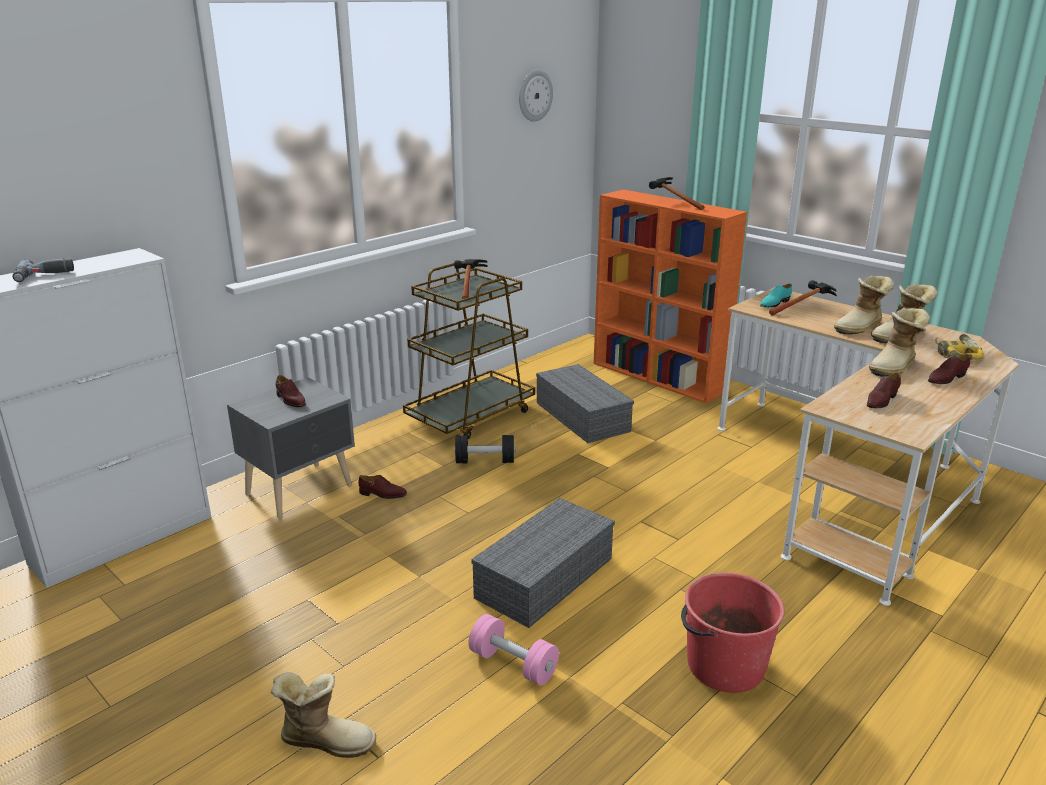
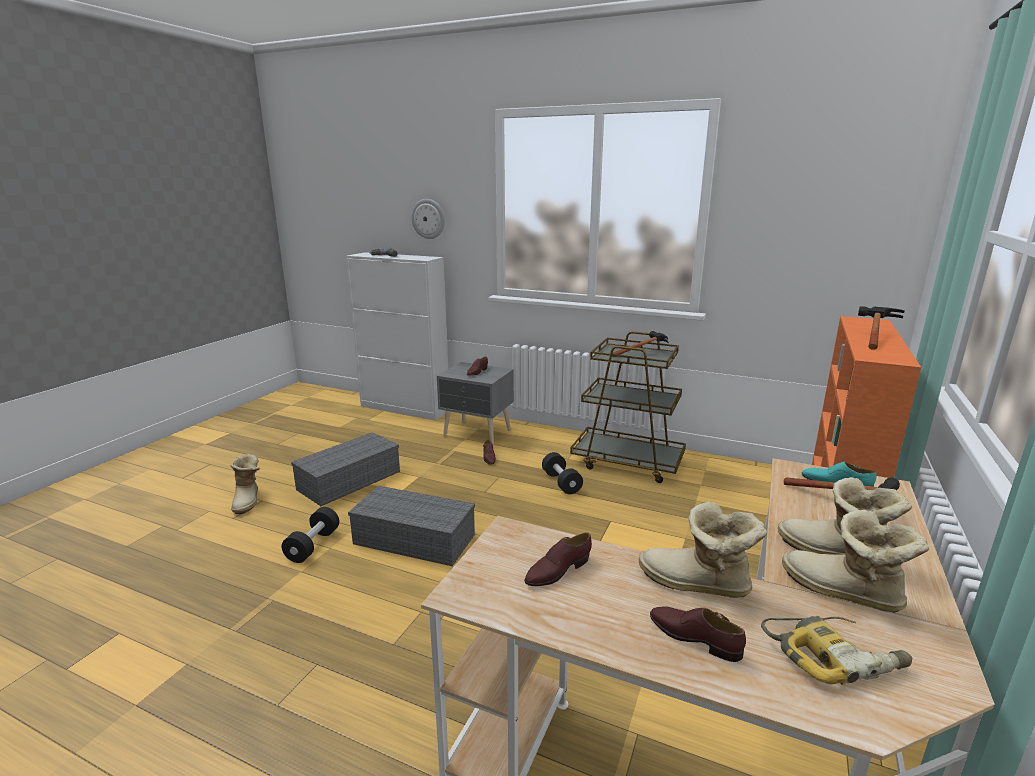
camera: 70 degrees right, 5 degrees down
pink dumbbell [469,614,559,685] -> black dumbbell [282,507,340,563]
wall clock [519,70,553,122] -> wall clock moved to [411,199,445,239]
grey storage box [536,364,634,443] -> grey storage box moved to [291,432,400,506]
red bucket [681,573,785,693] -> none
brown shoe [867,373,901,408] -> brown shoe turned 60 degrees counterclockwise [524,532,592,586]

